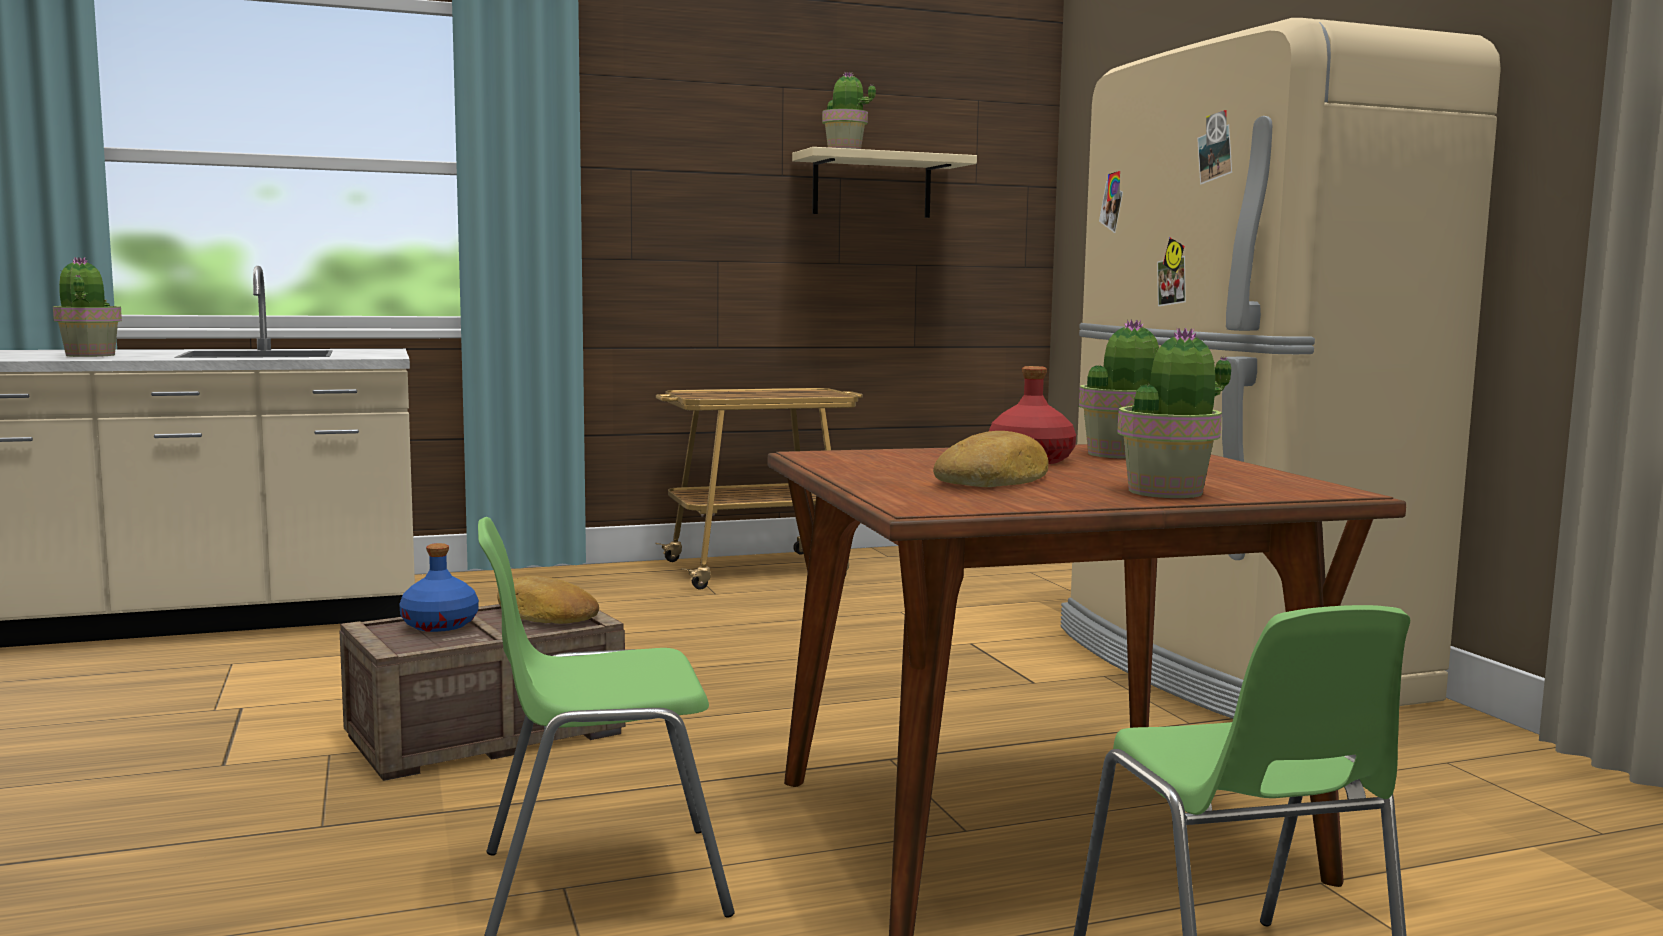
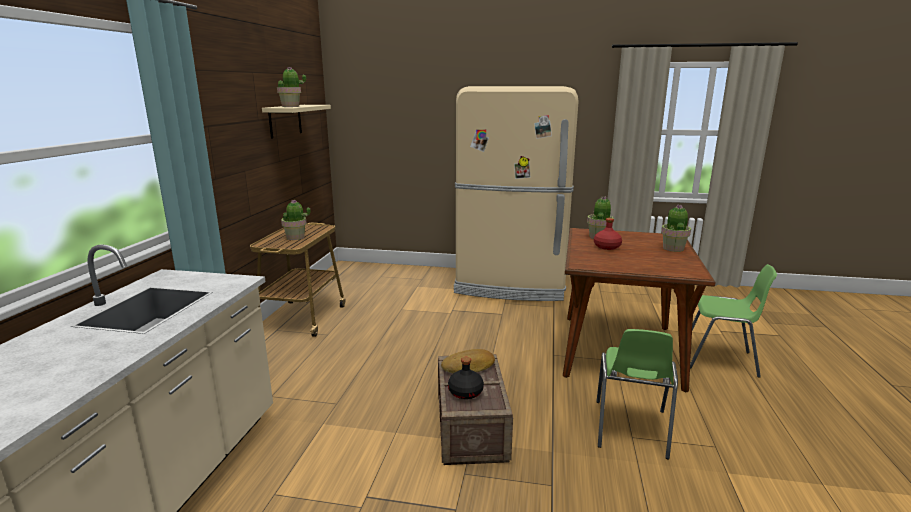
camera: 60 degrees left, 10 degrees up
potted plant [53,257,122,357] -> potted plant moved to [281,200,311,240]
blue bottle [399,543,479,632] -> black bottle [448,357,484,399]
bread [933,431,1049,487] -> none

